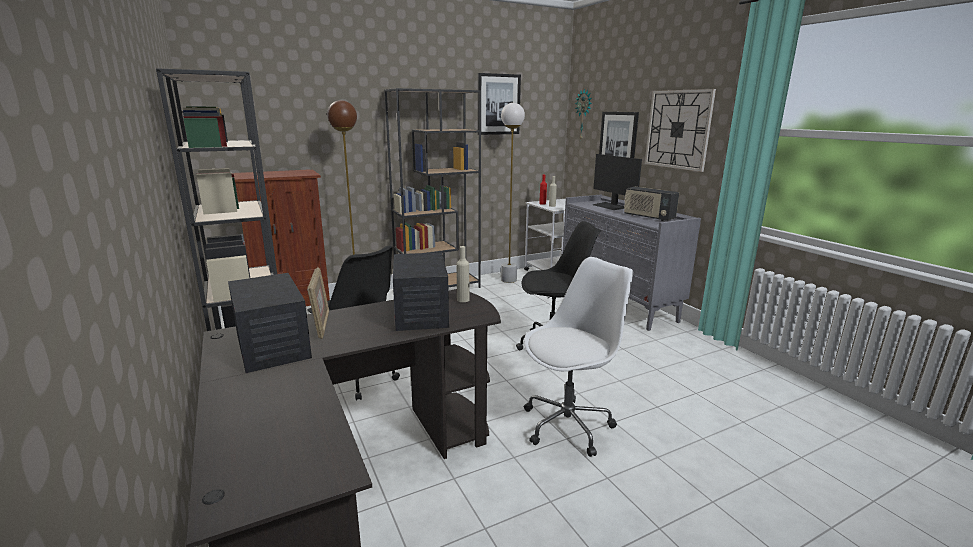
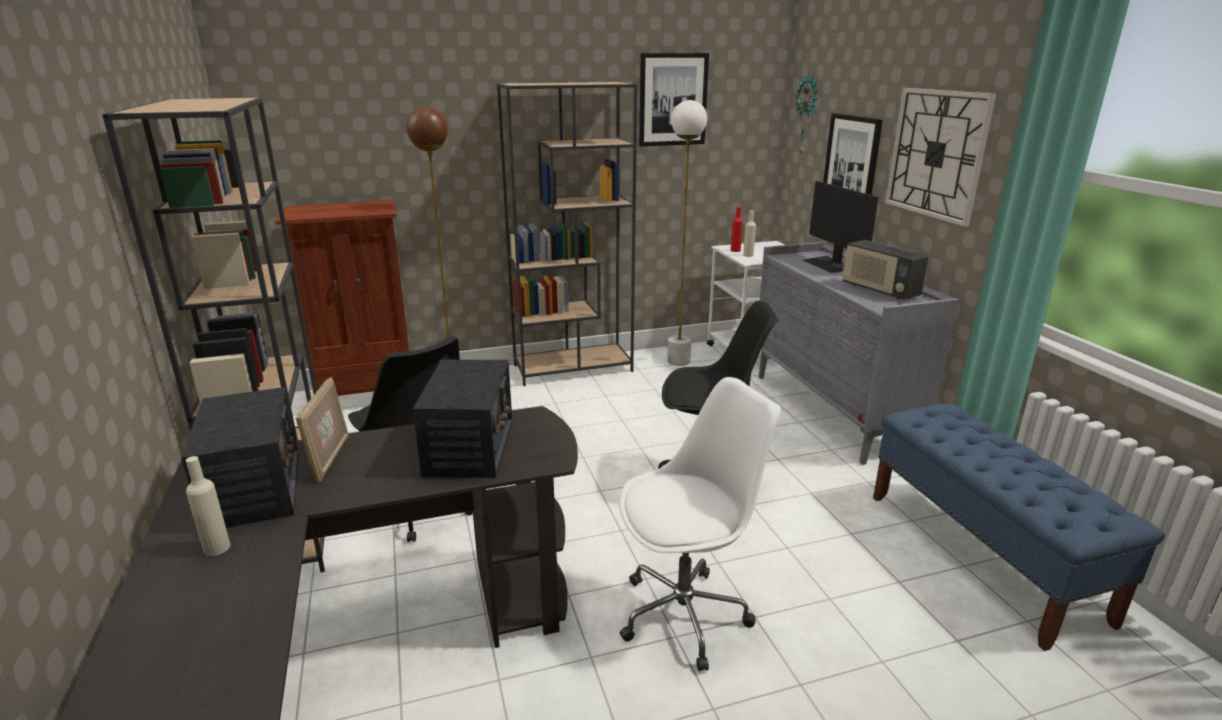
camera: 10 degrees right, 5 degrees up
beige bottle [456,246,469,302] -> beige bottle moved to [186,456,230,556]
none -> blue bench [873,404,1165,651]

